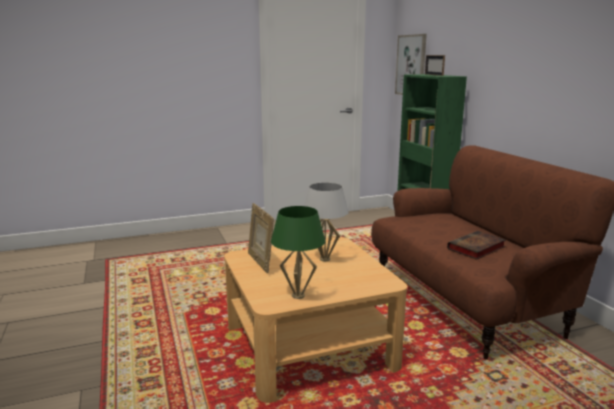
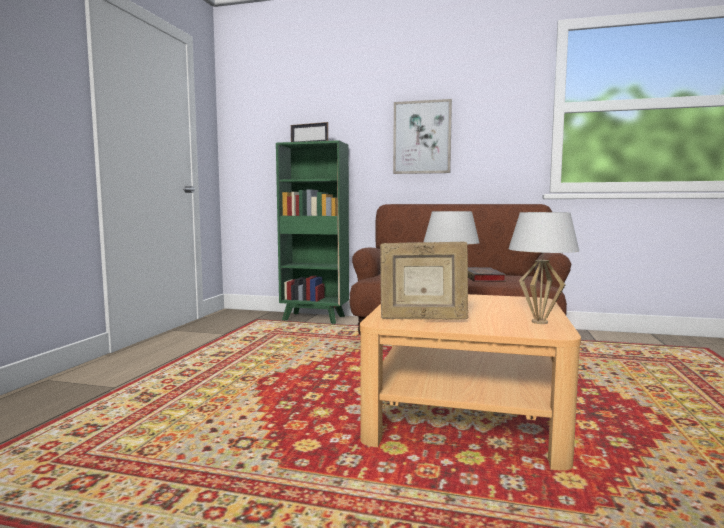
camera: 55 degrees left, 10 degrees down
green table lamp [271,206,325,299] -> white table lamp [509,212,579,324]
picture [395,34,427,95] -> picture moved to [393,99,452,174]

